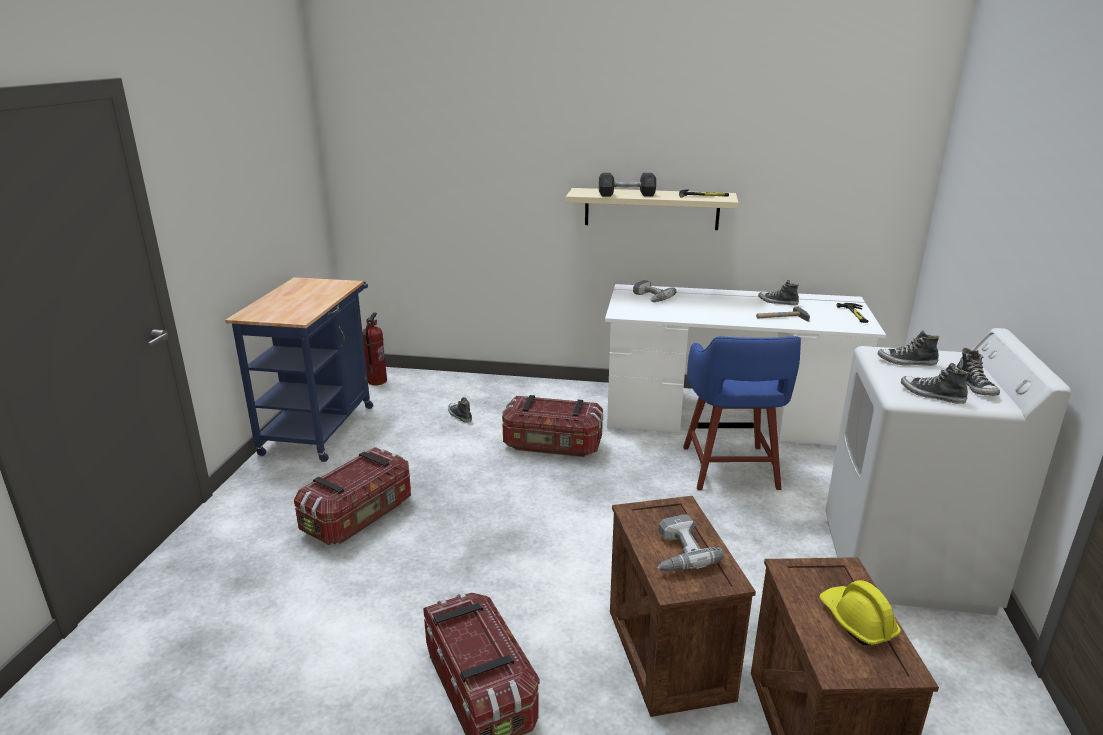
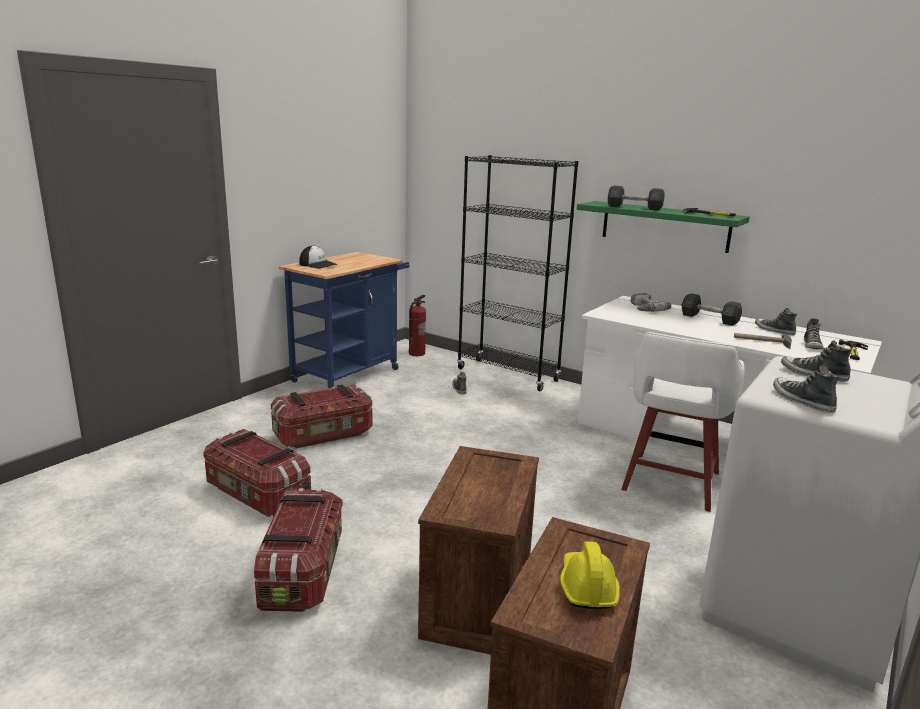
camera: 25 degrees right, 5 degrees down
storage box [502,395,603,457] -> storage box moved to [203,429,311,517]
beige shelf [566,188,739,230] -> green shelf [577,201,750,253]
power drill [657,514,724,571] -> none
blue stool [683,336,801,490] -> white stool [621,332,745,512]
shoe [956,348,1000,396] -> shoe moved to [804,318,823,349]
none -> cap [299,245,338,269]
none -> black bookcase [457,155,578,391]
none -> grey dumbbell [681,293,742,326]

